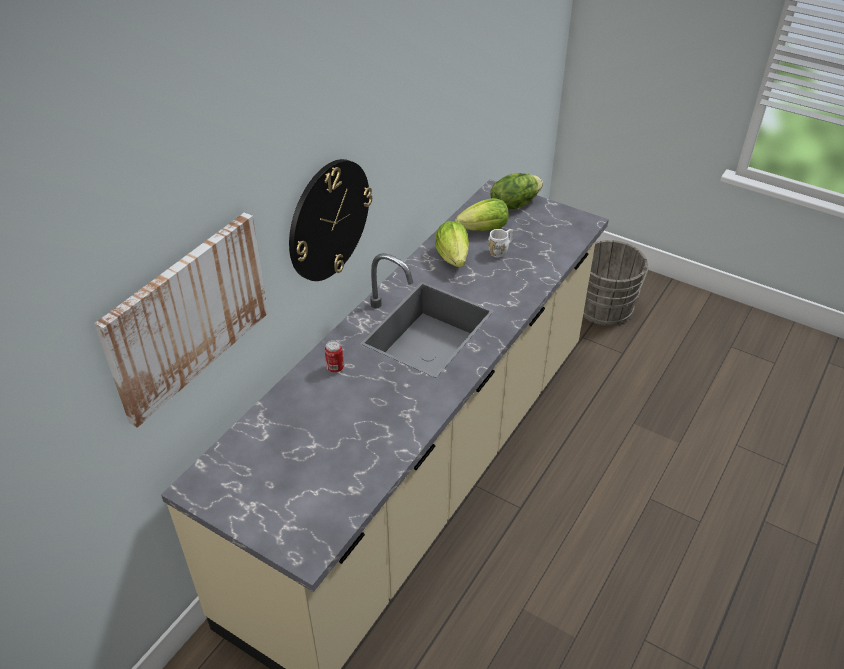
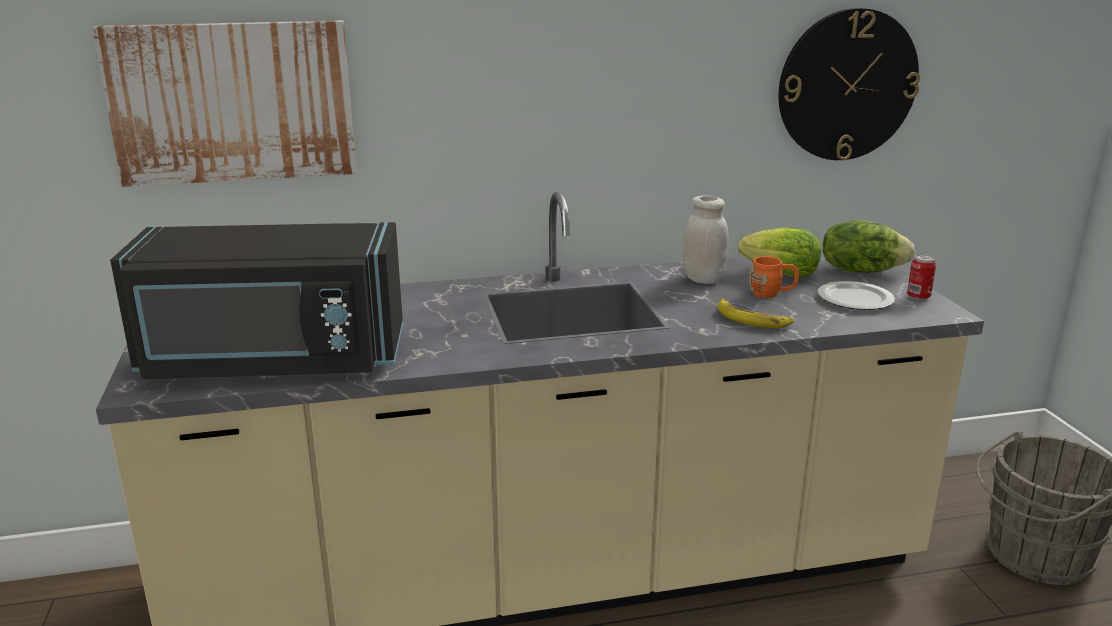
camera: 45 degrees right, 20 degrees down
wall clock [289,159,372,281] -> wall clock moved to [779,8,920,160]
can [325,340,344,373] -> can moved to [907,254,936,300]
lettuce [435,221,469,267] -> white jar [683,195,729,284]
white mug [488,229,513,258] -> orange mug [749,256,799,298]
none -> black microwave [110,222,403,379]
none -> banana [717,299,794,328]
none -> plate [817,281,895,310]

